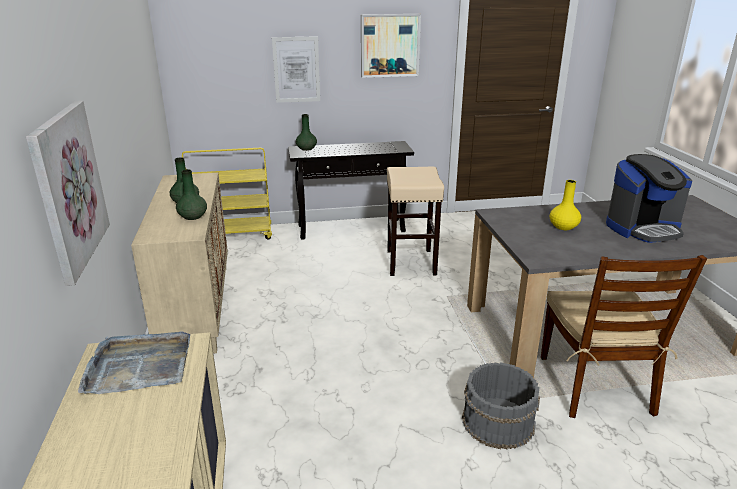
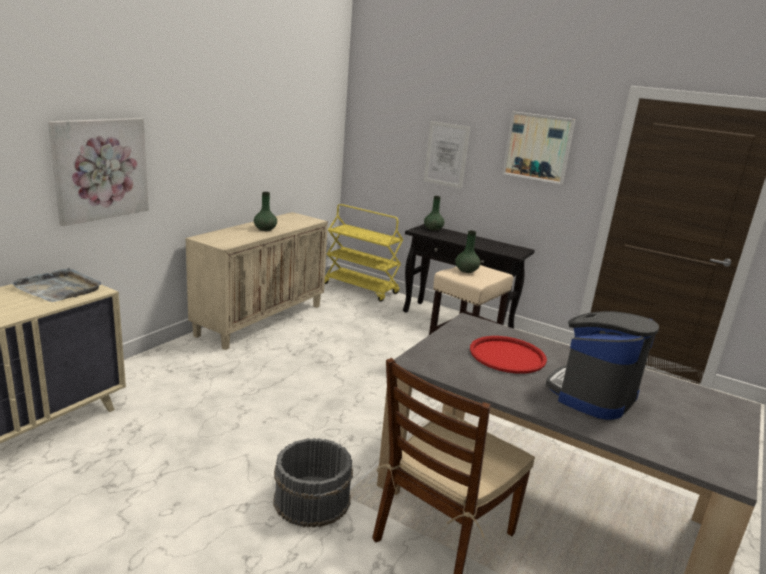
camera: 40 degrees right, 5 degrees down
green vase [176,169,207,220] -> green vase moved to [455,230,481,273]
yellow vase [550,180,581,230] -> red tray [470,336,547,374]
coffee machine [606,154,692,243] -> coffee machine turned 105 degrees clockwise [546,311,659,420]

